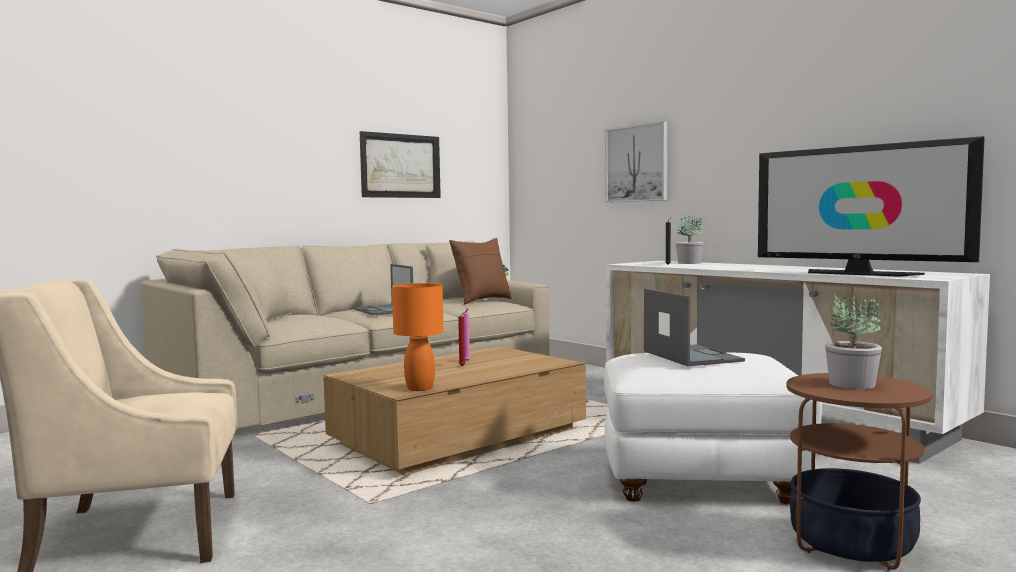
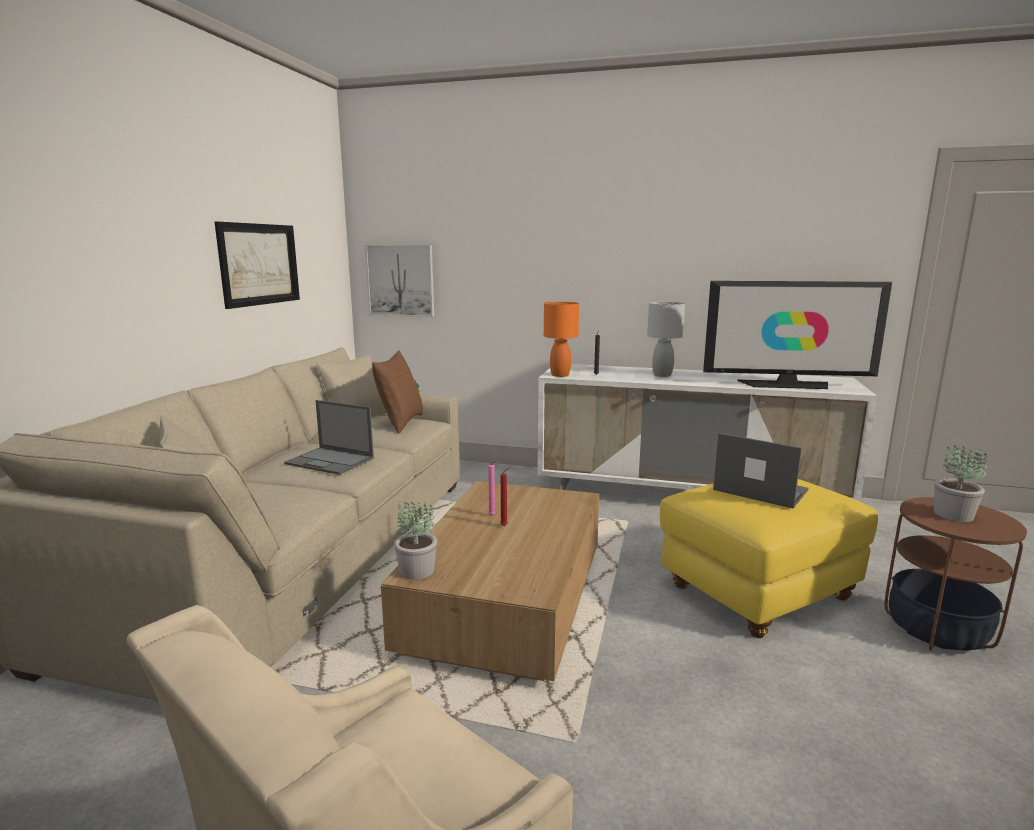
camera: 35 degrees left, 10 degrees up
orange table lamp [392,283,444,391] -> orange table lamp moved to [544,302,579,377]
white ottoman [604,352,822,505] -> yellow ottoman [660,479,878,638]
picture [605,121,667,203] -> picture moved to [365,245,434,317]
potted plant [676,215,703,264] -> potted plant moved to [394,501,437,580]
none -> grey table lamp [647,302,685,377]

